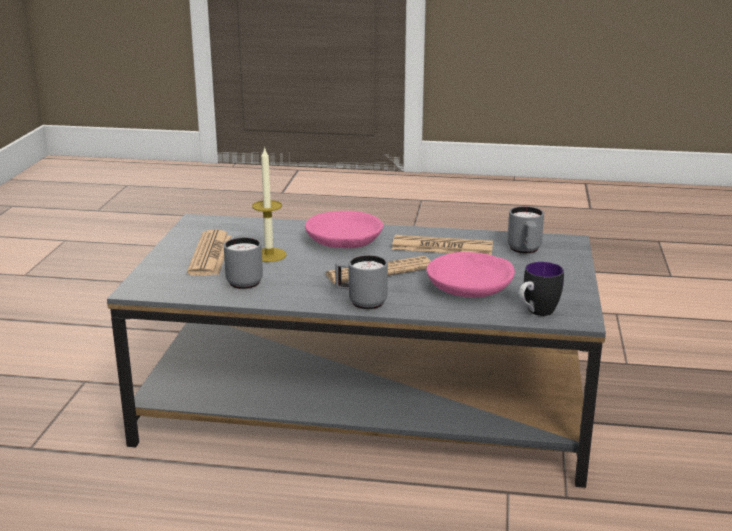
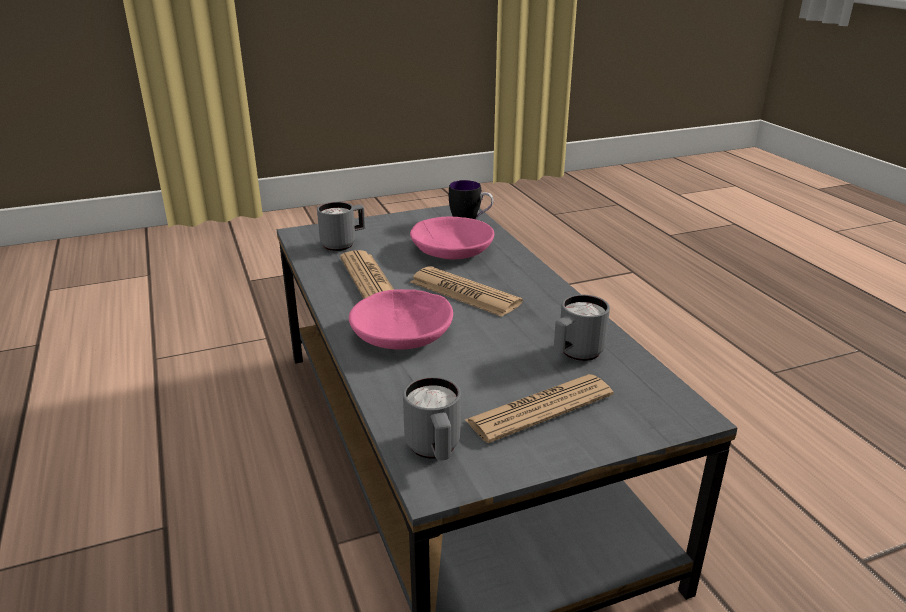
camera: 120 degrees left, 5 degrees up
candle [252,147,287,262] -> none
grey mug [335,255,388,310] -> grey mug moved to [403,376,461,460]

